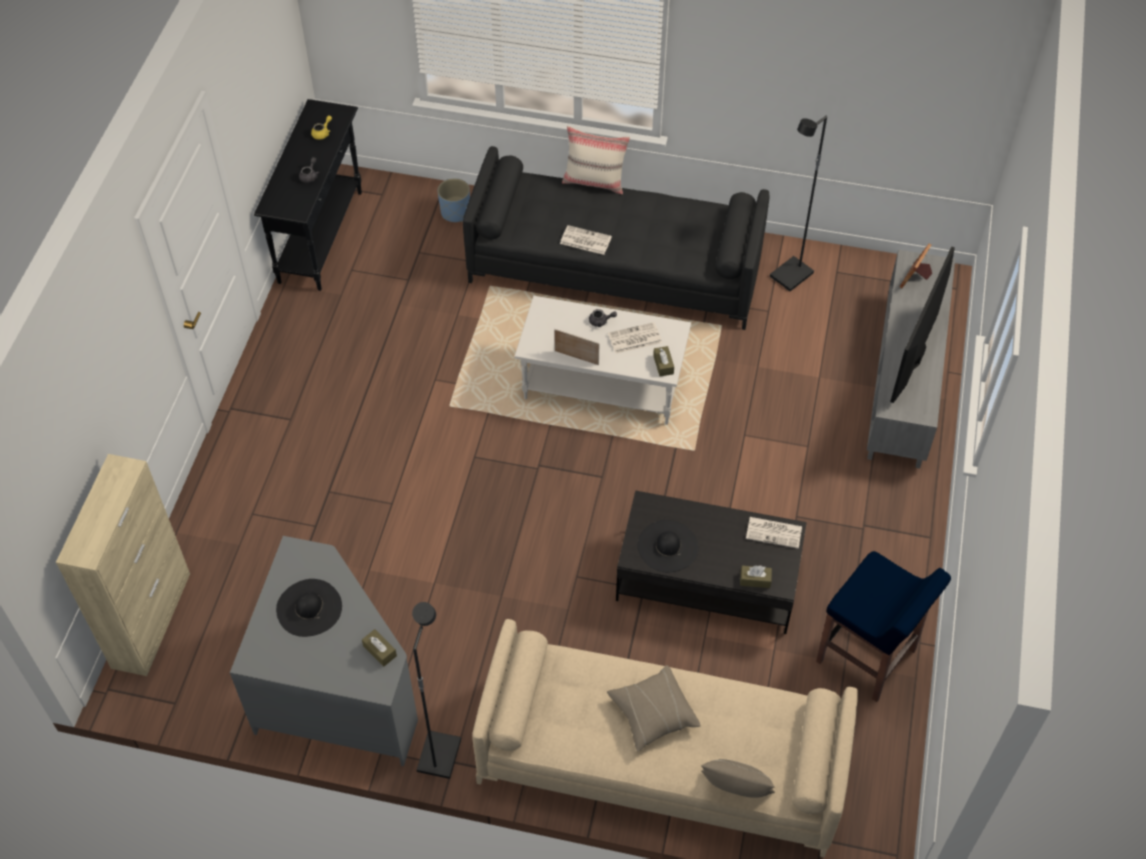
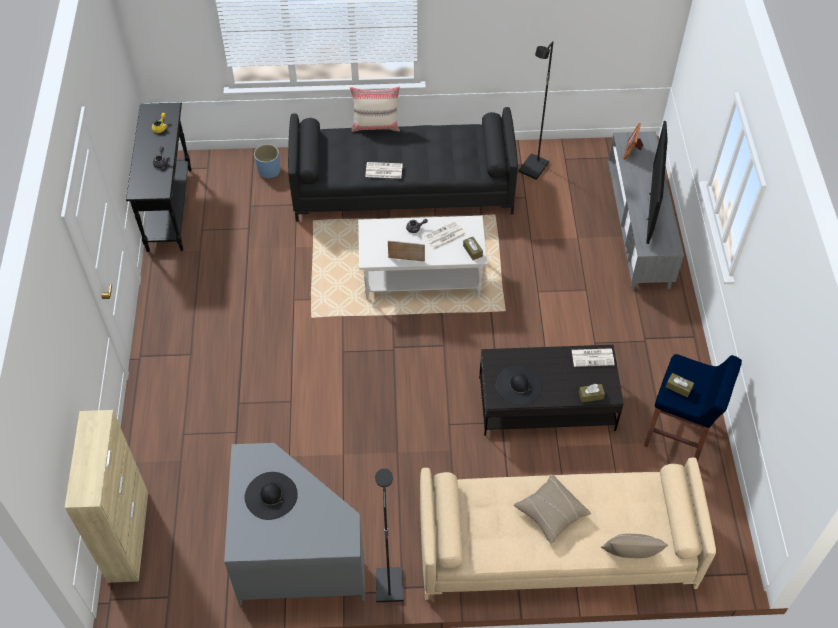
camera: 15 degrees left, 0 degrees up
brown tissue box [362,629,397,666] -> brown tissue box moved to [666,373,694,397]

